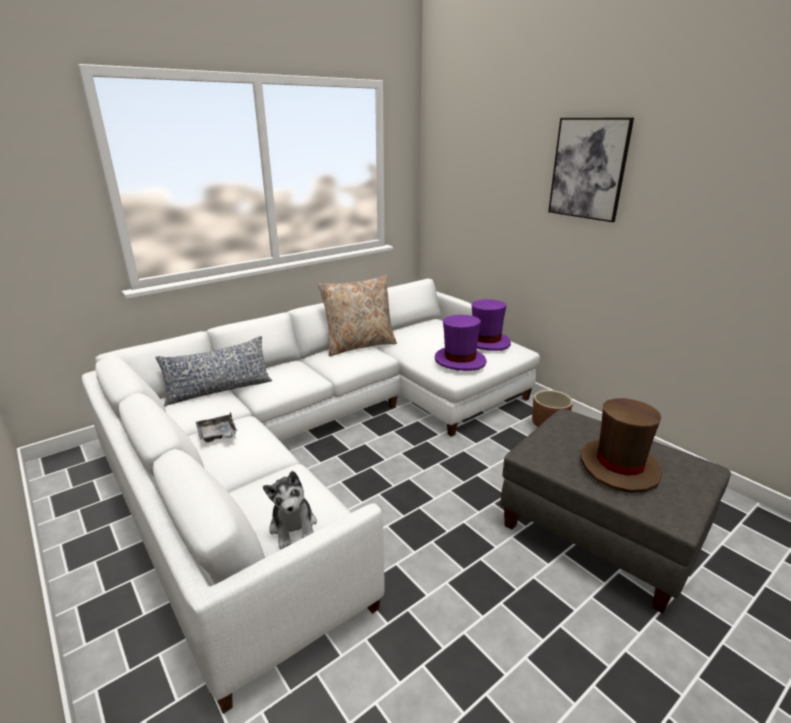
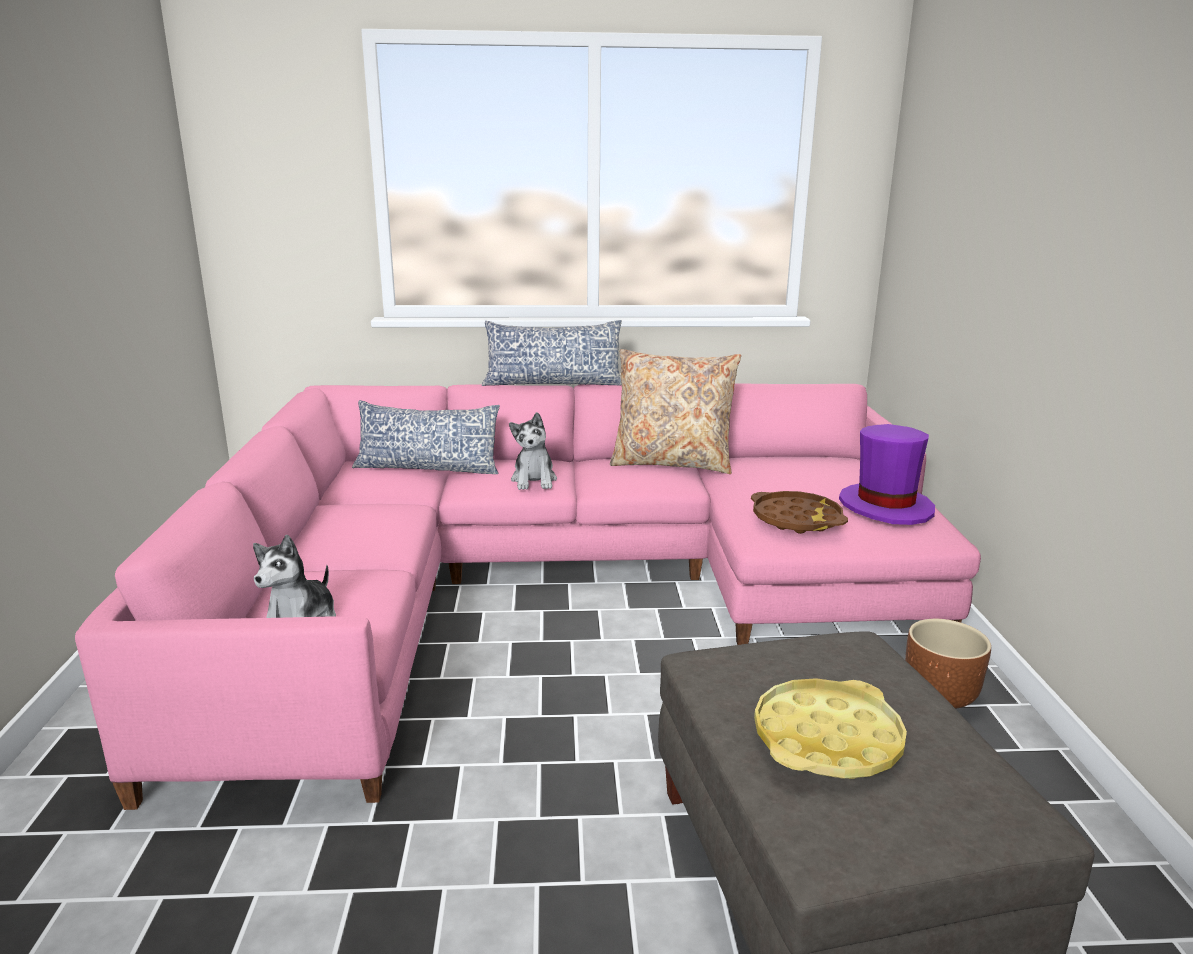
camera: 35 degrees right, 5 degrees down
white sofa [82,279,540,714] -> pink sofa [75,383,981,810]
grey tray [196,412,237,442] -> none
purple hat [435,315,487,371] -> brown tray [751,491,848,534]
picture [548,118,634,222] -> none
brown hat [581,398,662,493] -> yellow tray [754,678,907,779]
none -> pillow [482,320,622,386]
none -> plush toy [509,412,557,490]

